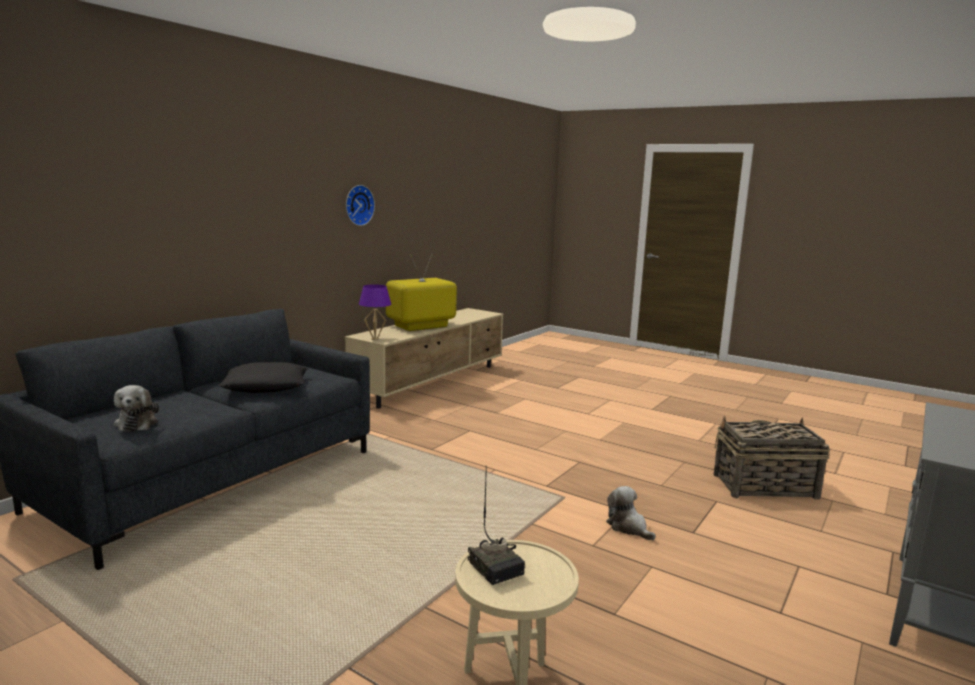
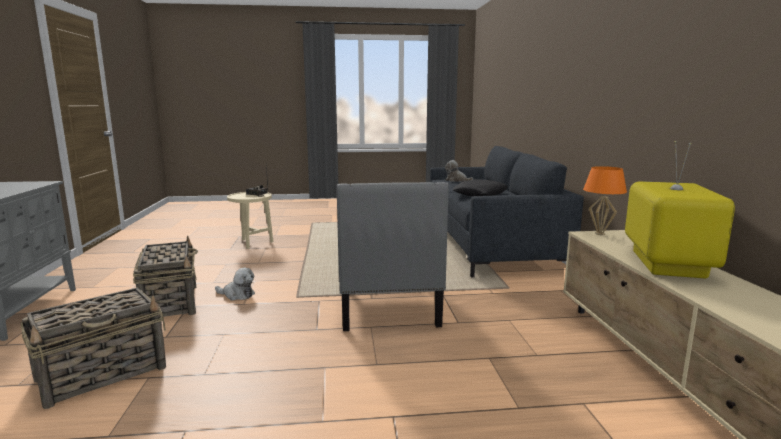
camera: 140 degrees right, 0 degrees up
wall clock [346,185,375,226] -> none
purple table lamp [359,284,391,340] -> orange table lamp [583,166,627,235]
none -> basket [133,236,198,317]
none -> grey armchair [337,182,449,331]

